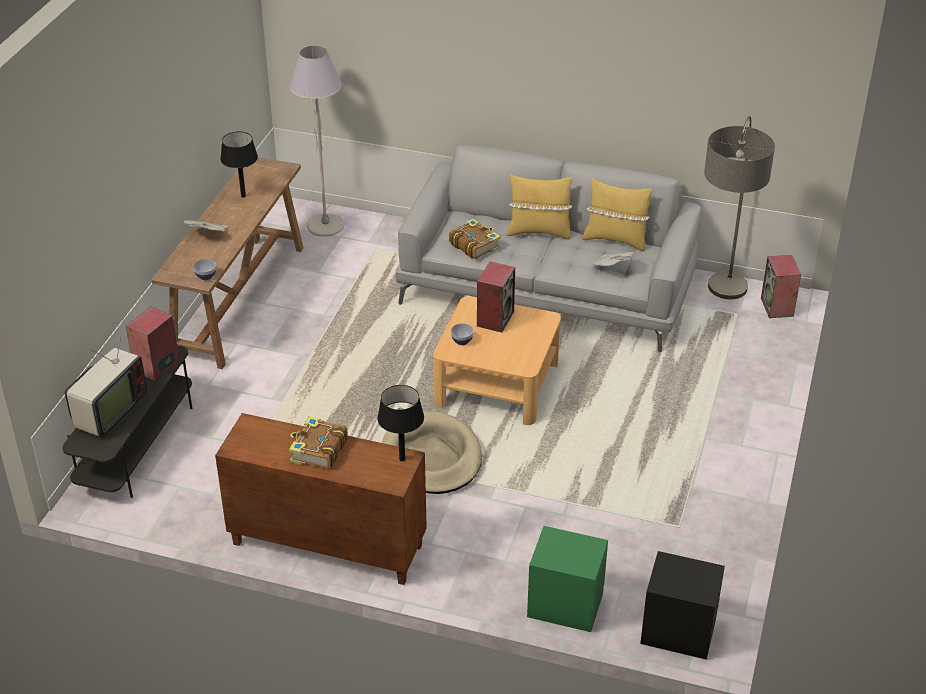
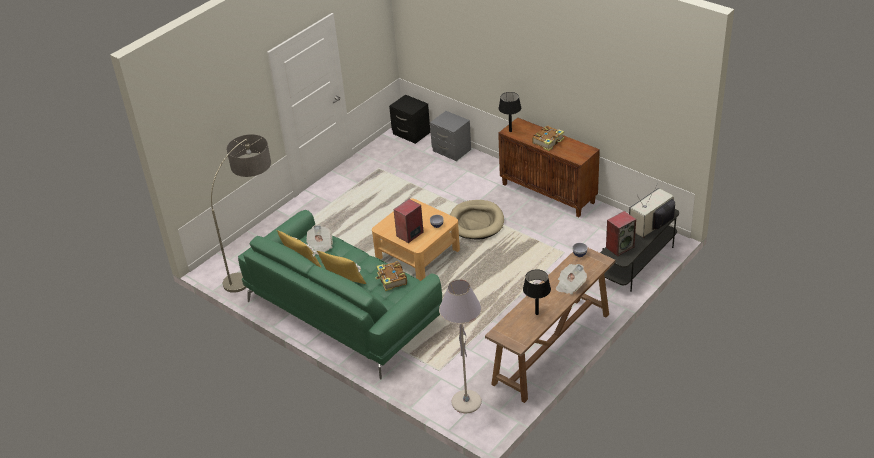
camera: 155 degrees left, 0 degrees up
grey sofa [395,144,701,352] -> green sofa [238,210,442,380]
green nightstand [527,526,608,632] -> grey nightstand [430,111,471,161]
speaker [761,255,801,318] -> none

